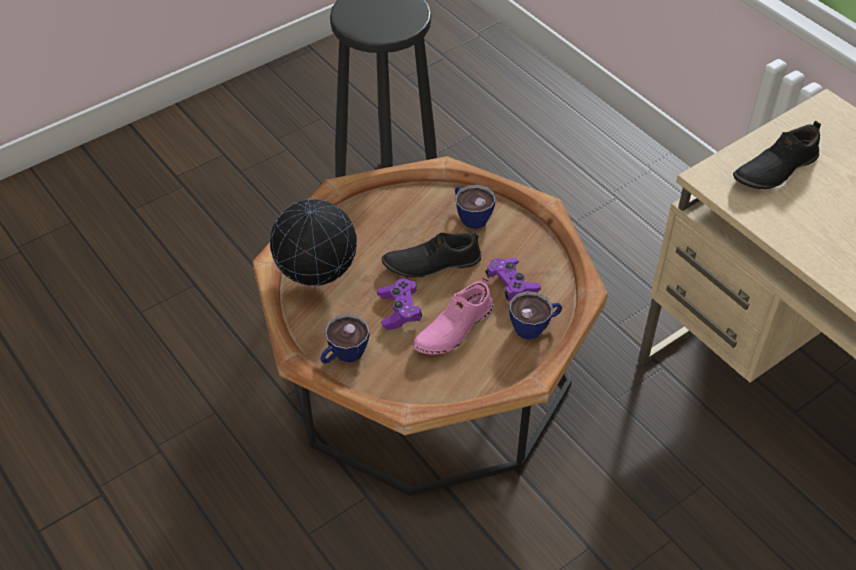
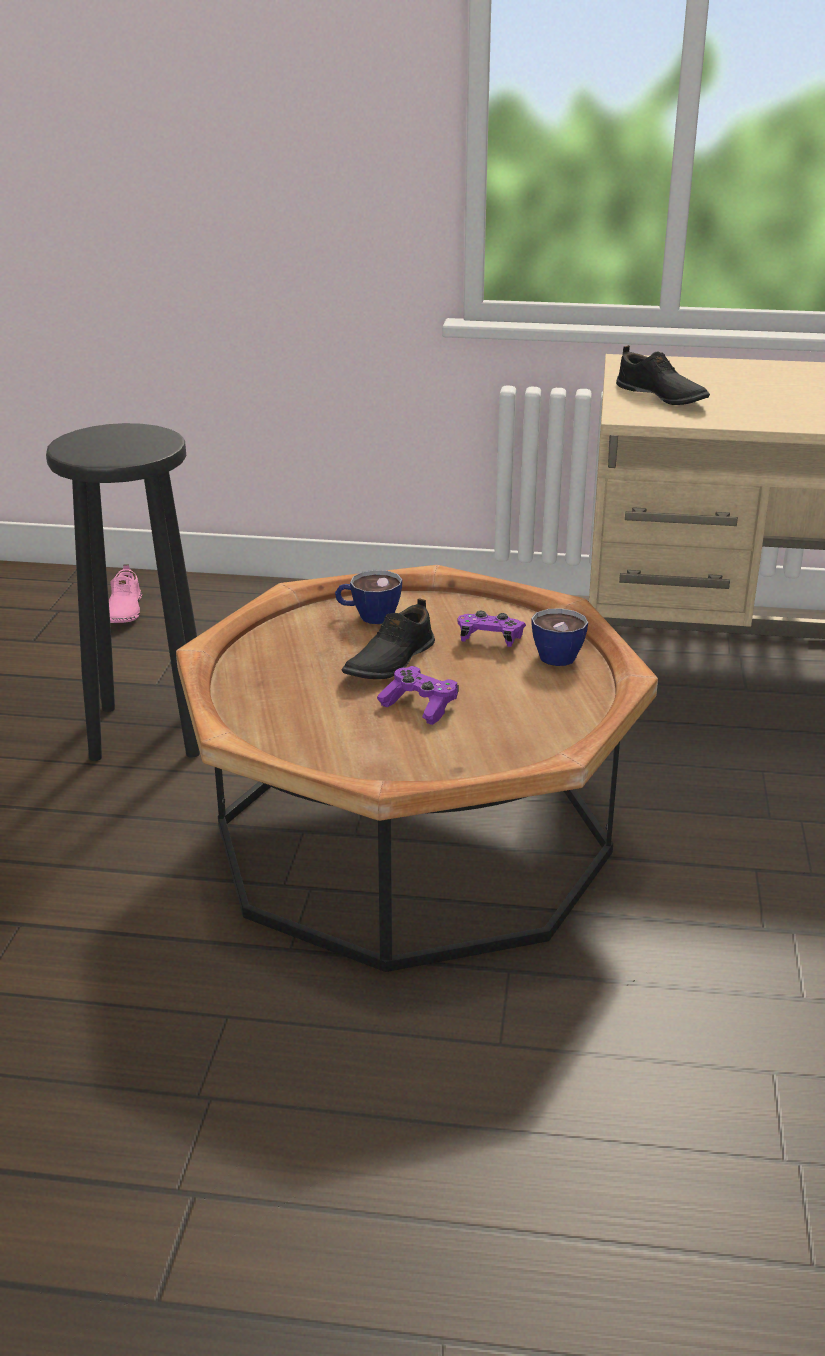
camera: 45 degrees left, 20 degrees down
globe [270,199,357,286] -> none
cup [320,314,370,364] -> none
pink shoe [412,278,494,355] -> pink shoe moved to [109,564,142,623]
black shoe [733,121,821,189] -> black shoe turned 45 degrees counterclockwise [616,345,710,405]

